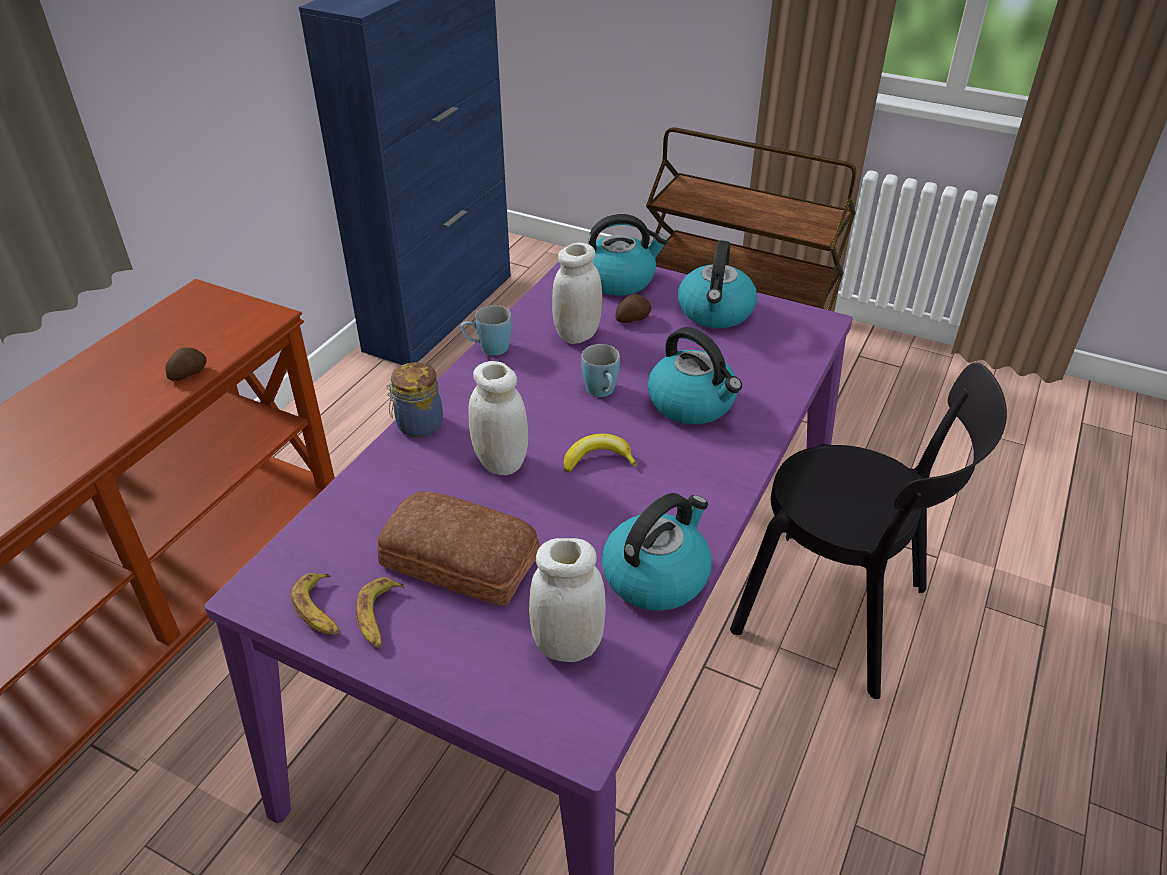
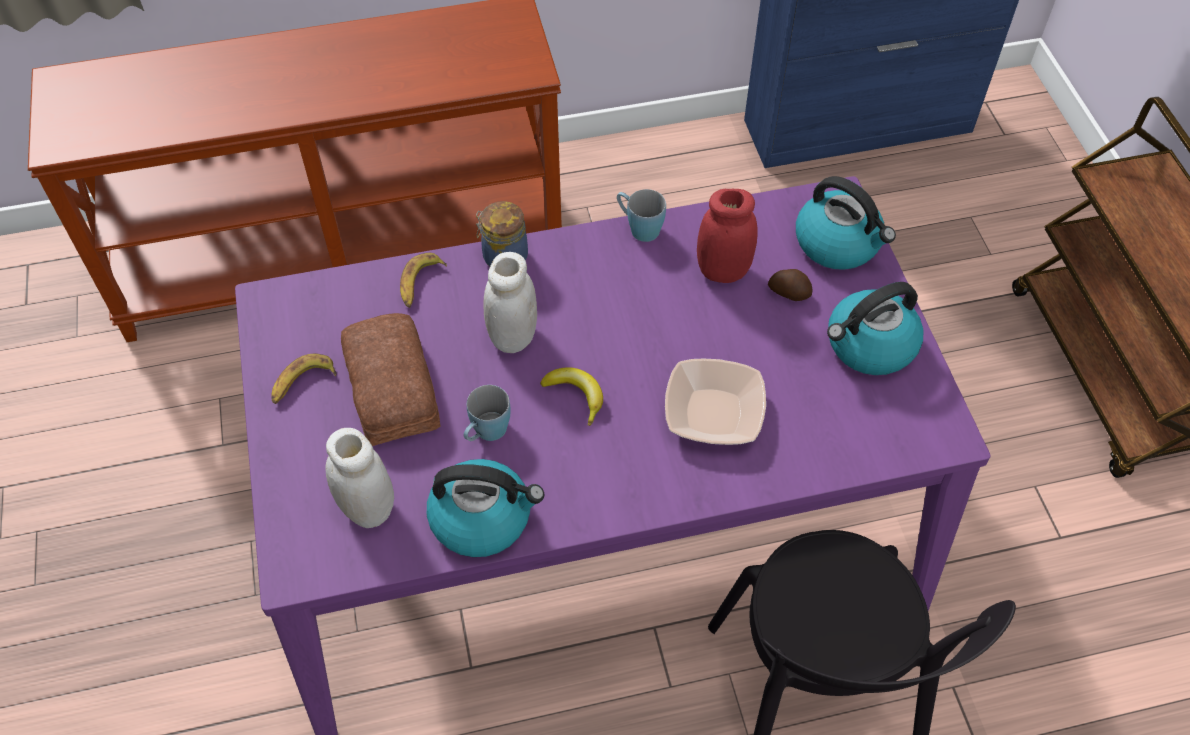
camera: 50 degrees right, 15 degrees up
potato [166,347,206,381] -> none
banana [291,573,339,635] -> banana moved to [400,253,447,308]
white jar [552,243,602,344] -> red jar [697,189,758,283]
blue mug [581,344,620,397] -> blue mug moved to [464,385,511,441]
kettle [648,327,742,424] -> bowl [665,359,766,445]

